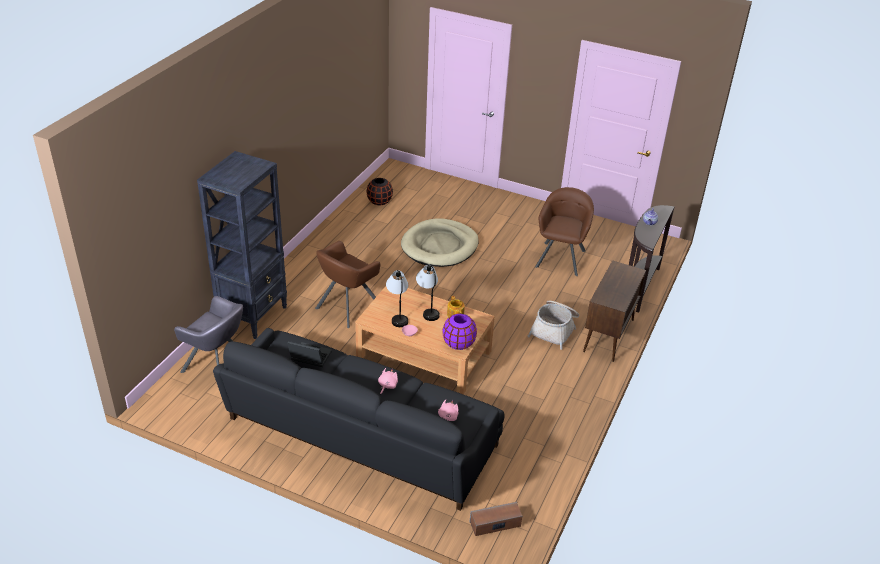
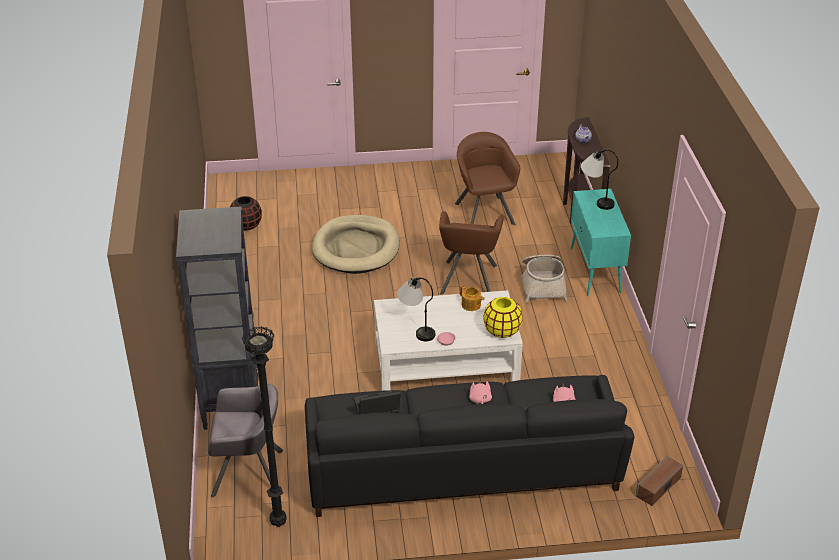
camera: 30 degrees left, 0 degrees up
brown armchair [315,241,380,328] -> brown armchair moved to [439,211,504,295]
brown coffee table [355,286,495,394] -> white coffee table [374,290,523,391]
table lamp [416,265,440,321] -> table lamp moved to [581,150,618,210]
purple vase [442,314,477,350] -> yellow vase [483,297,523,338]
brown cabinet [583,260,646,362] -> turquoise cabinet [571,189,631,295]
none -> black floor lamp [242,326,287,527]

